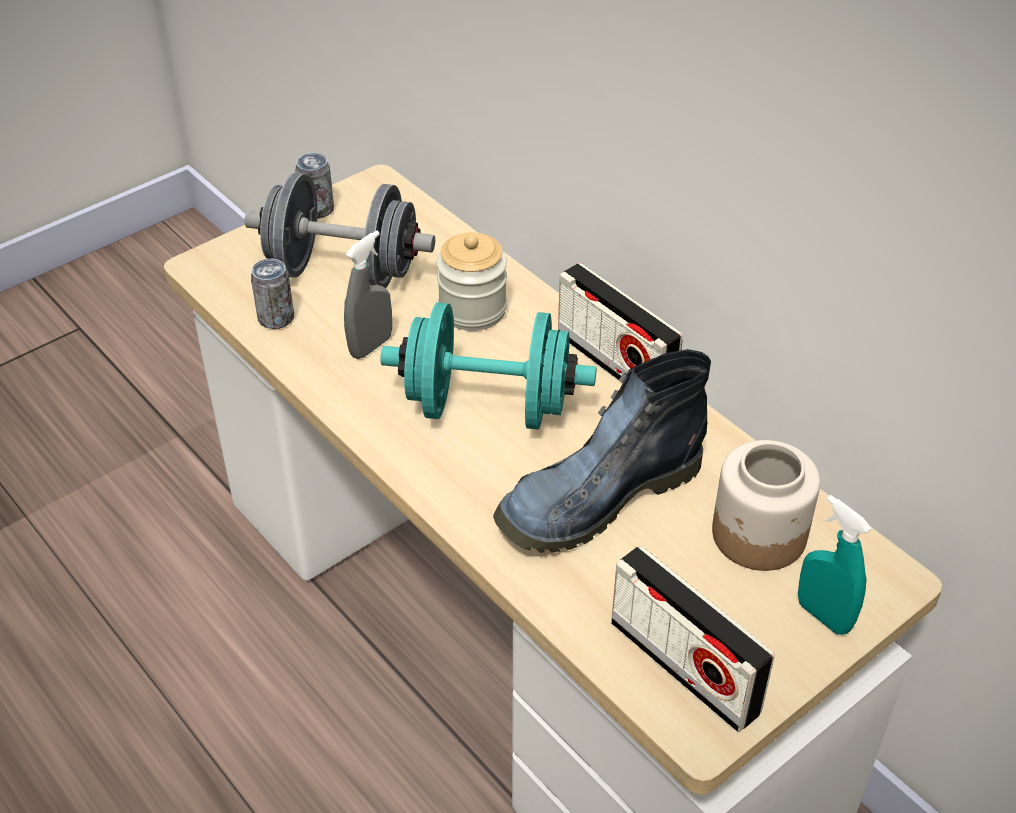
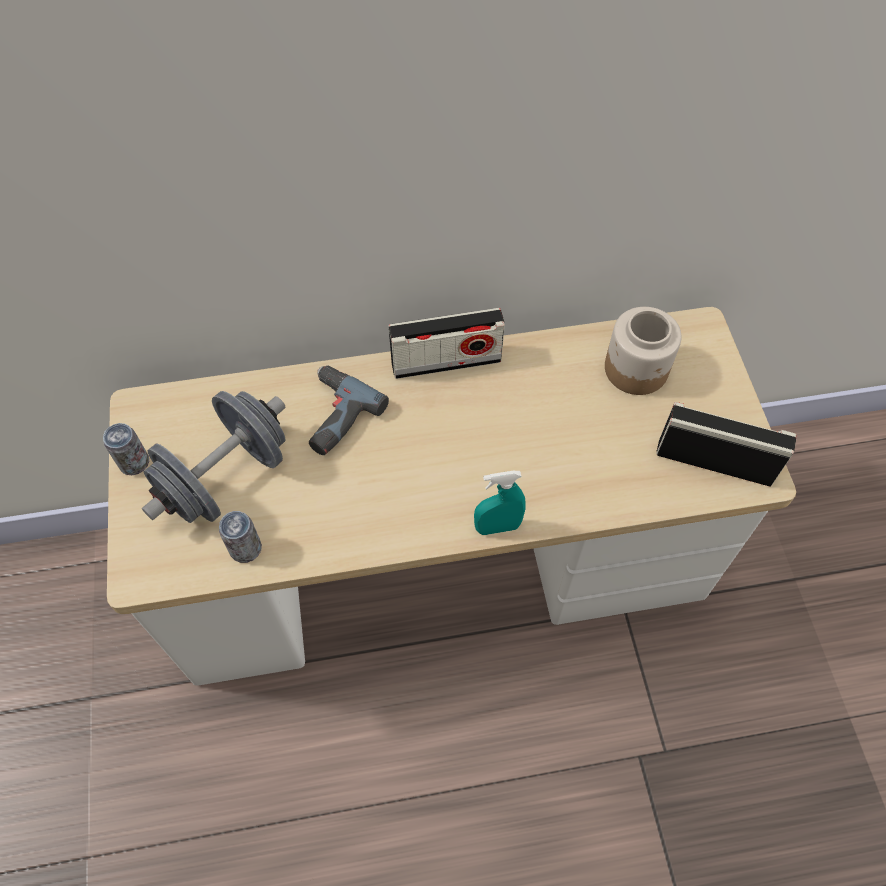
camera: 60 degrees left, 15 degrees up
grey spray bottle [344,230,392,359] -> none
turquoise dumbbell [380,303,597,430] -> none
jar [437,232,507,331] -> power drill [309,365,389,455]
boot [493,349,711,553] -> none
radio [611,546,775,732] -> radio turned 150 degrees counterclockwise [656,402,796,487]
turquoise spray bottle [798,495,872,635] -> turquoise spray bottle moved to [474,471,526,535]

